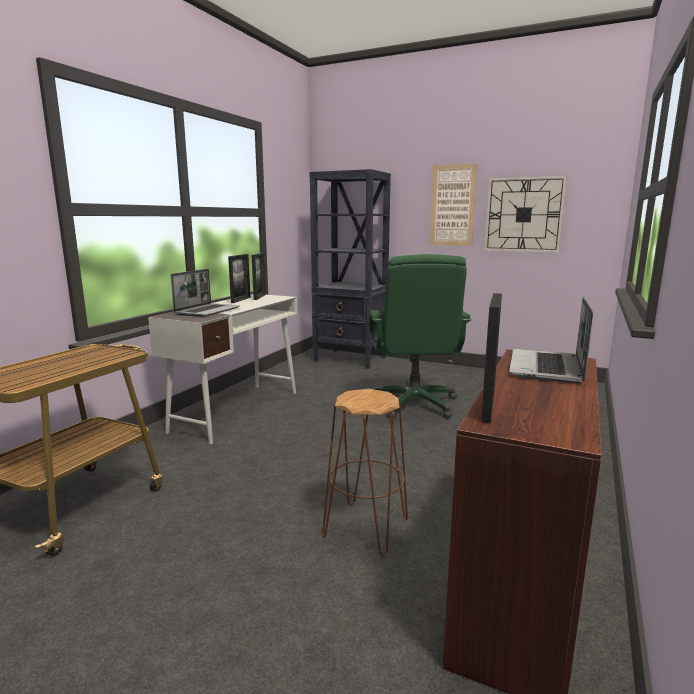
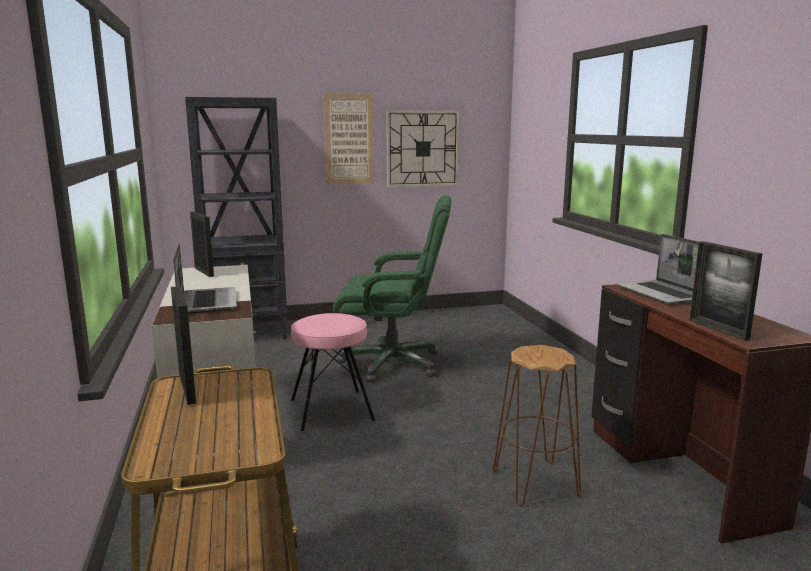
camera: 40 degrees left, 0 degrees up
picture frame [228,254,251,303] -> picture frame moved to [171,286,196,405]
green office chair [369,254,471,418] -> green office chair turned 45 degrees counterclockwise [333,195,451,383]
none -> pink stool [291,313,375,431]

